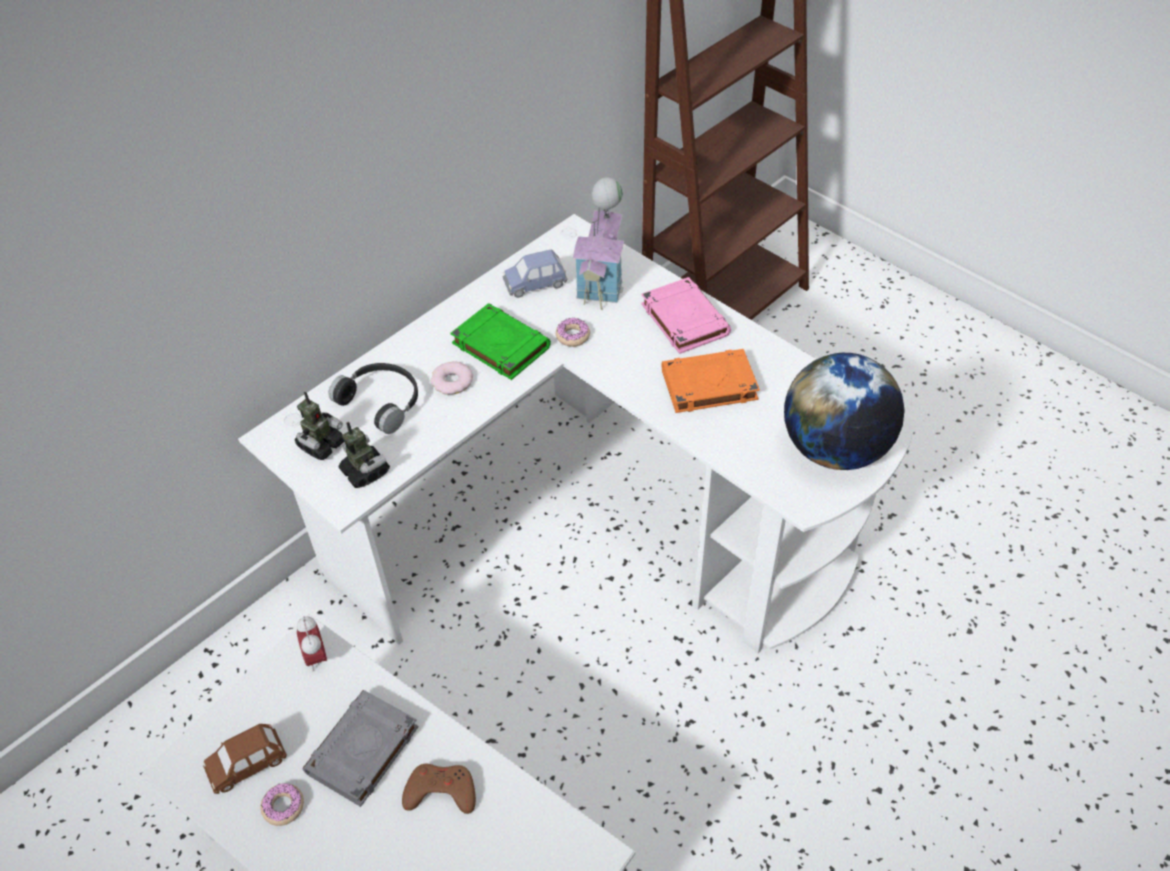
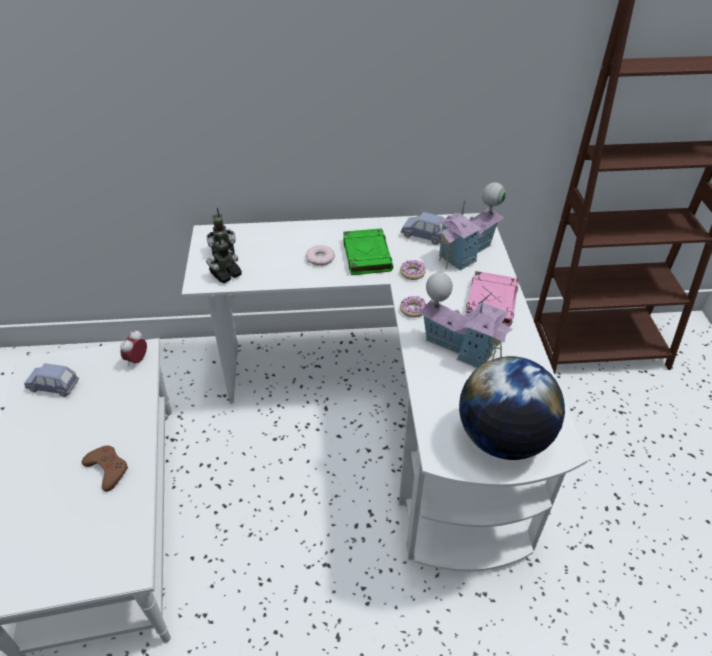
camera: 40 degrees right, 5 degrees down
brown toy car [203,724,287,794] -> blue toy car [24,363,79,397]
donut [260,783,304,826] -> donut moved to [400,296,426,318]
grey book [302,690,419,807] -> none
black headphones [328,363,418,434] -> none
toy robot [339,422,390,488] -> toy robot turned 135 degrees counterclockwise [206,235,242,283]
orange book [662,349,760,413] -> toy house [419,273,512,368]

